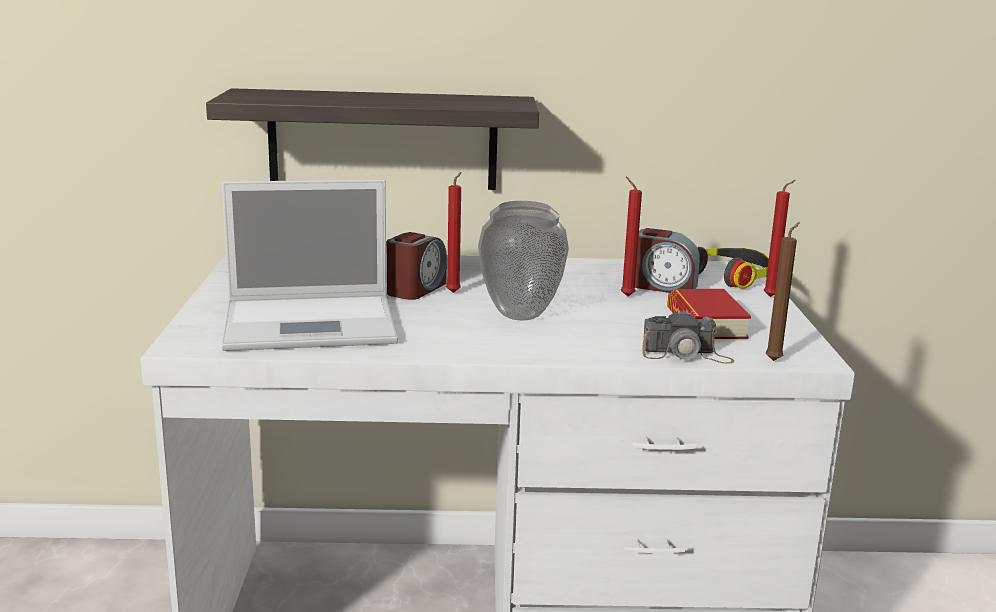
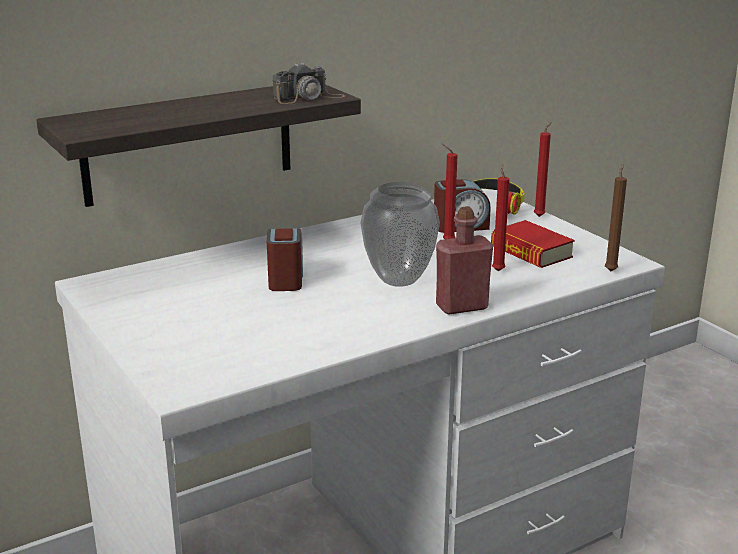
camera: 30 degrees left, 5 degrees up
laptop [222,180,398,351] -> none
red candle [446,172,462,293] -> red candle moved to [492,164,510,271]
camera [642,309,734,364] -> camera moved to [273,63,345,104]
none -> red bottle [436,207,493,315]

